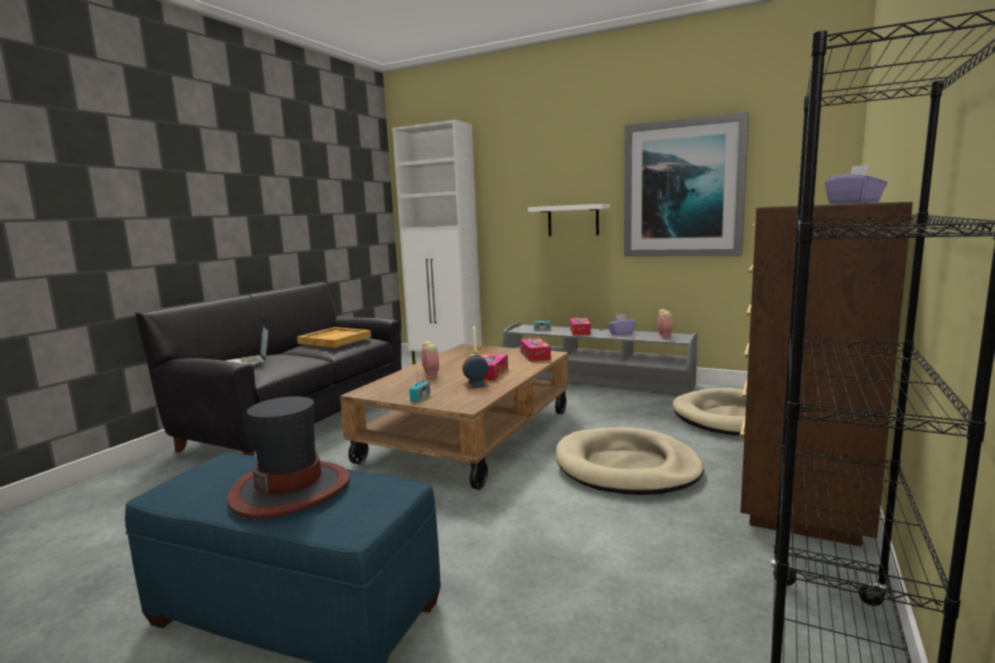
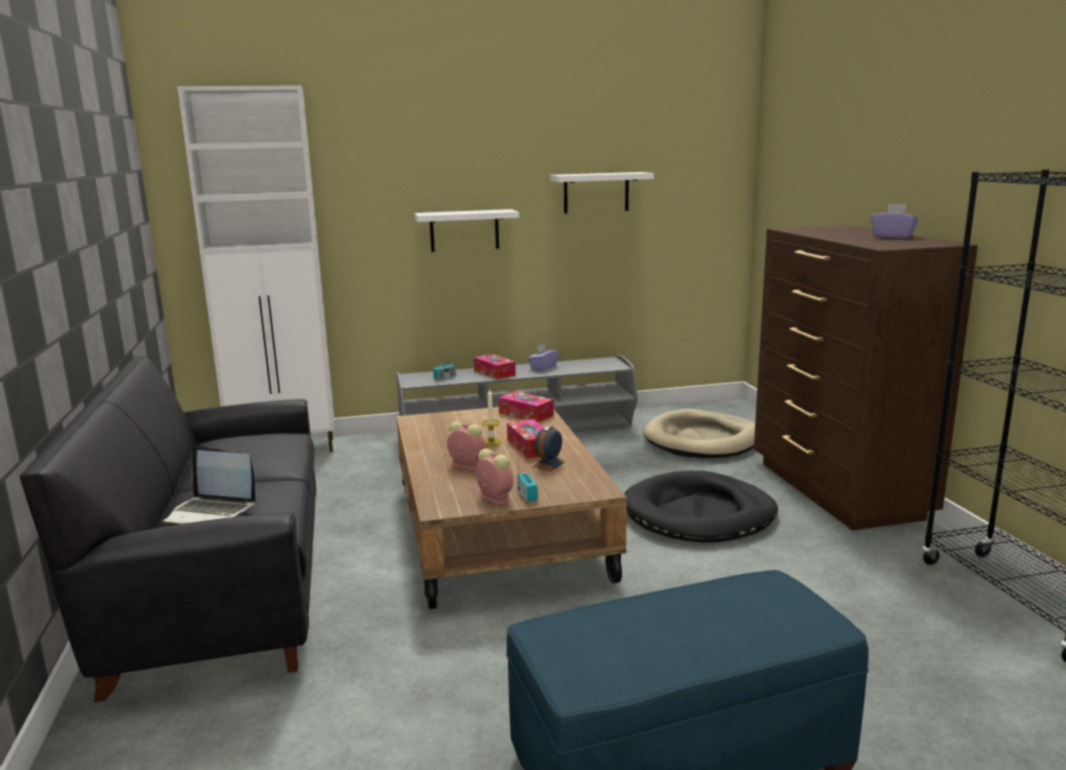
camera: 40 degrees left, 5 degrees up
hat [227,396,350,518] -> none
beige tray [297,327,371,348] -> none
beige dog bed [556,427,704,495] -> black dog bed [624,471,778,543]
picture [624,112,749,256] -> white shelf [550,172,654,214]
alarm clock [657,309,673,338] -> alarm clock moved to [476,449,513,506]

